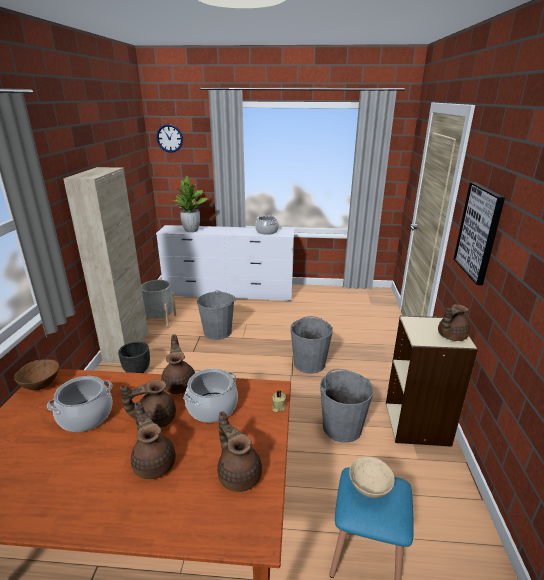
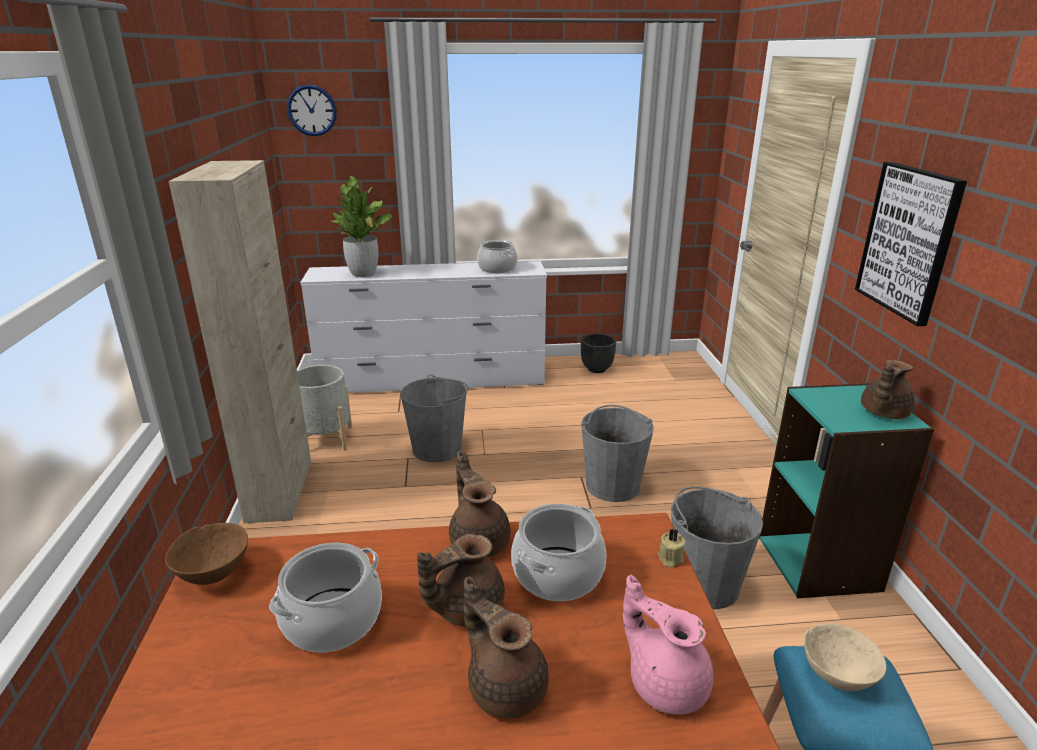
camera: 10 degrees left, 0 degrees up
black planter [118,342,150,373] -> black planter moved to [581,333,616,373]
brown teapot [217,411,262,492] -> pink teapot [623,575,713,715]
beige bookcase [386,315,478,447] -> turquoise bookcase [759,383,934,598]

